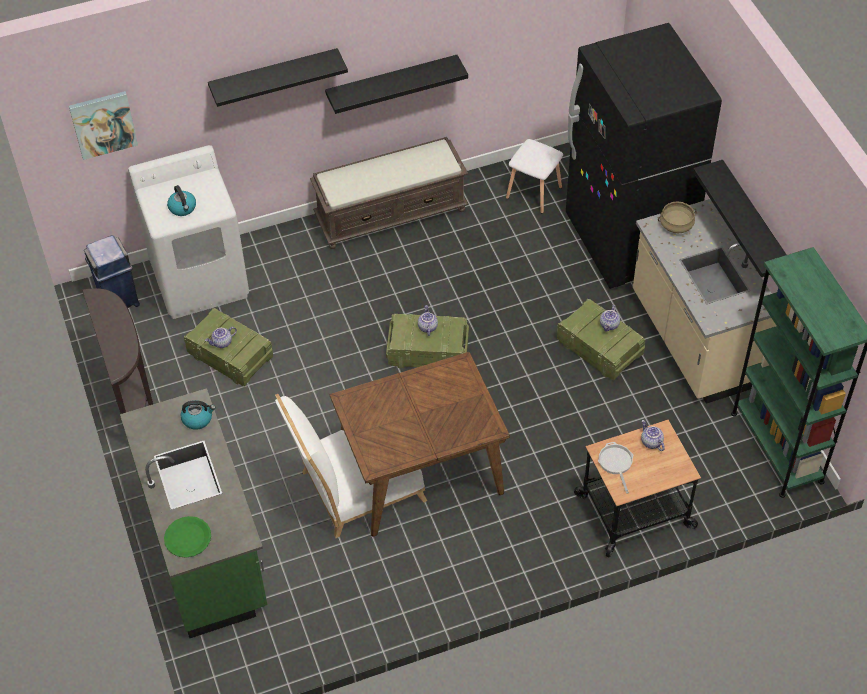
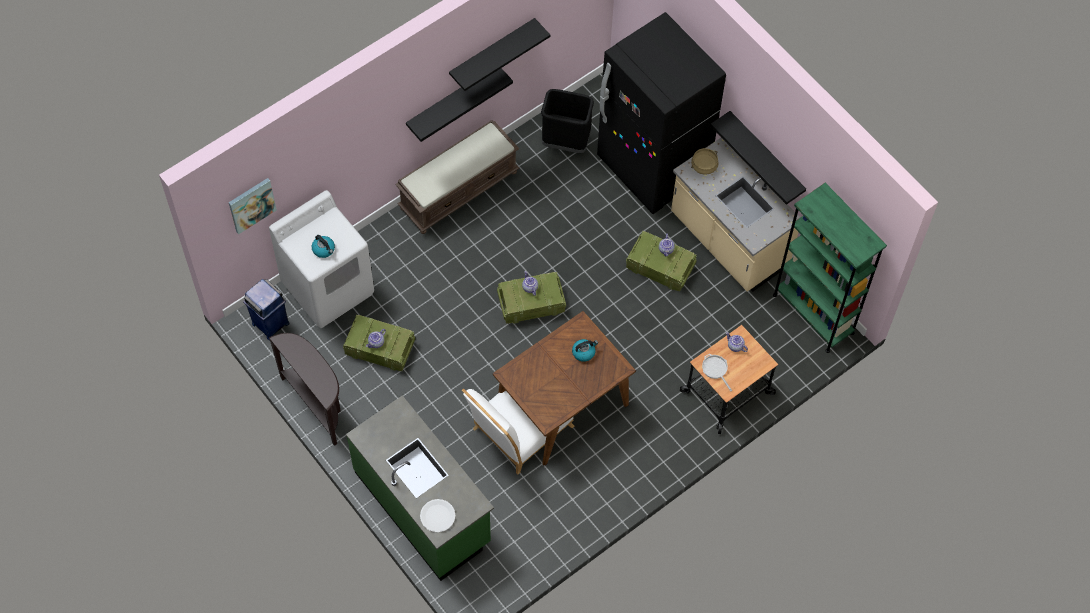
camera: 20 degrees left, 10 degrees up
green plate [164,516,211,558] -> white plate [420,499,455,532]
kettle [181,400,216,430] -> kettle moved to [572,339,598,362]
black shelf [208,48,348,107] -> black shelf moved to [449,18,550,91]
white stool [506,139,563,214] -> black trash can [541,89,594,153]

